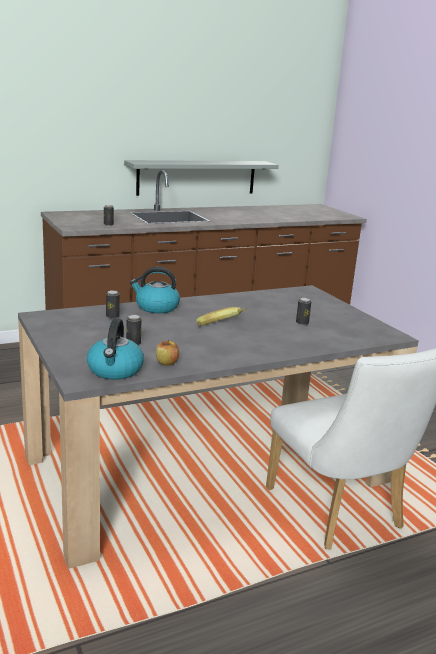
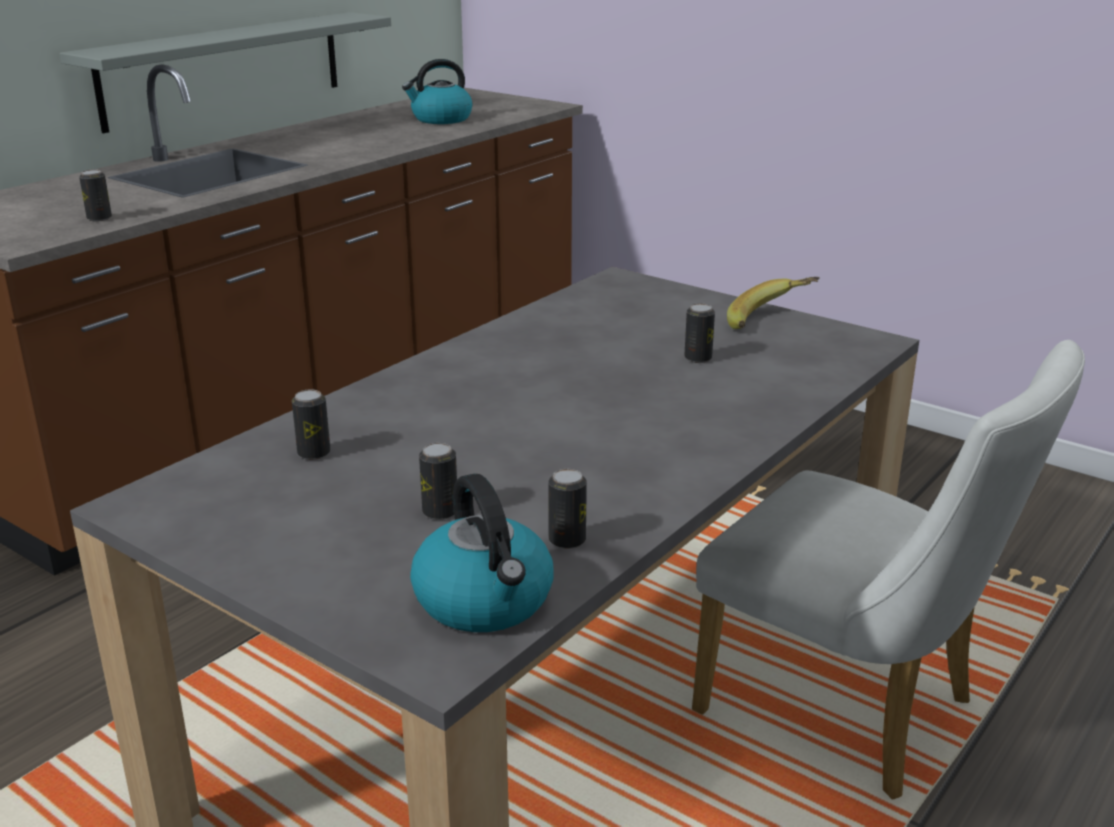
camera: 25 degrees left, 5 degrees up
kettle [130,267,180,313] -> kettle moved to [402,59,473,124]
apple [156,340,179,366] -> can [548,469,587,549]
banana [196,307,247,326] -> banana moved to [727,277,819,329]

